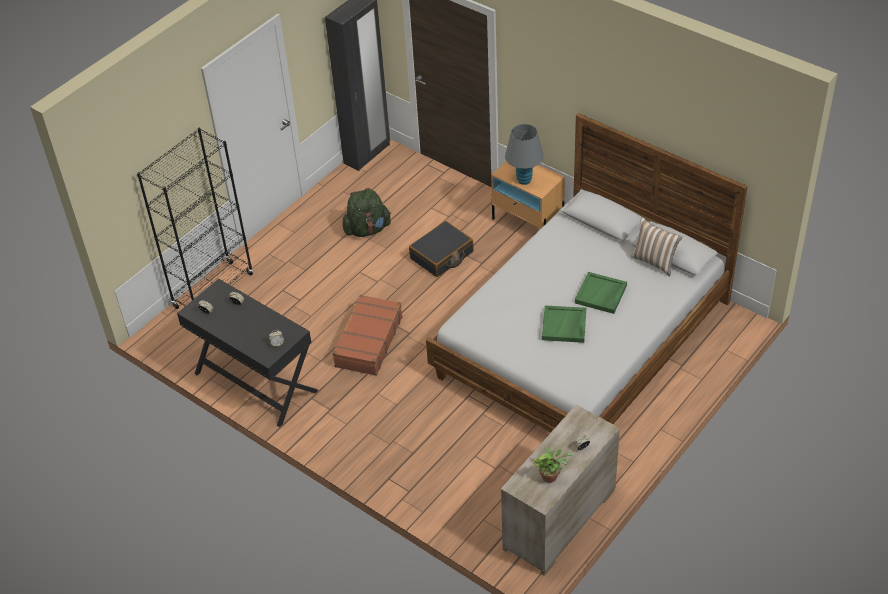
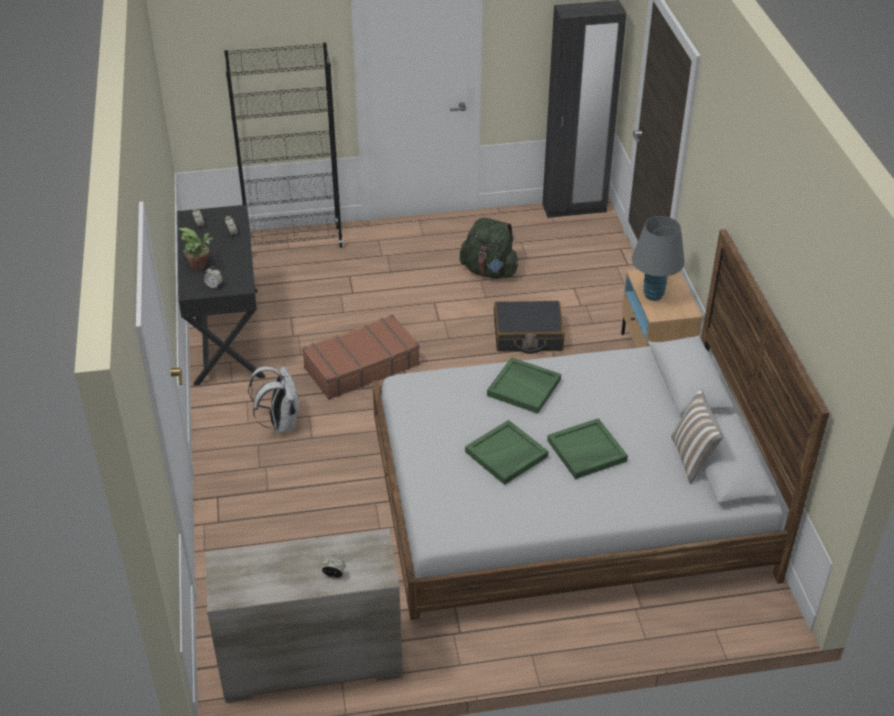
camera: 40 degrees right, 5 degrees down
potted plant [532,447,573,483] -> potted plant moved to [179,228,213,270]
none -> white backpack [248,366,299,433]
none -> green tray [487,357,561,414]

